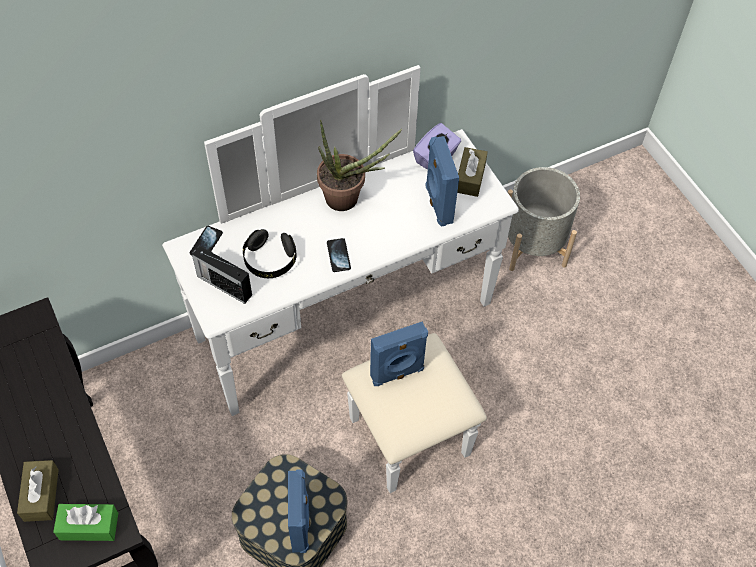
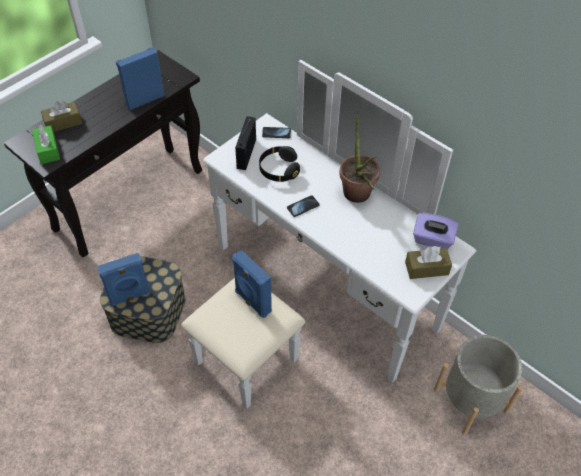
camera: 70 degrees right, 5 degrees down
blue speaker [425,136,459,227] -> blue speaker moved to [116,47,165,110]

